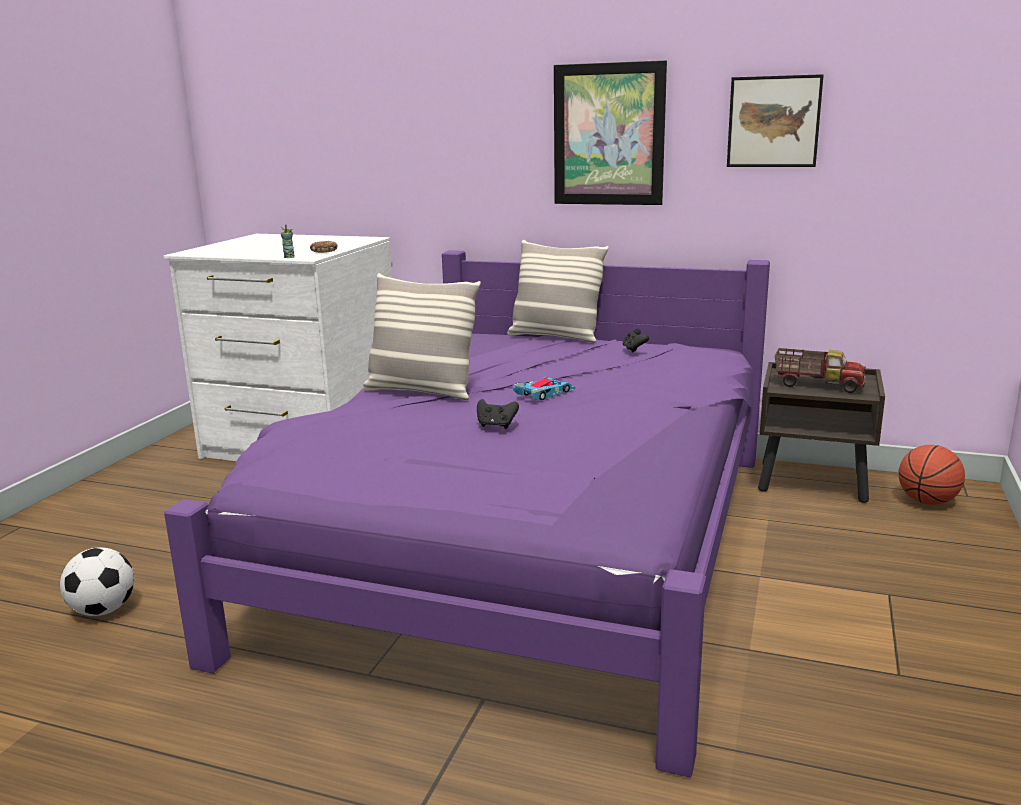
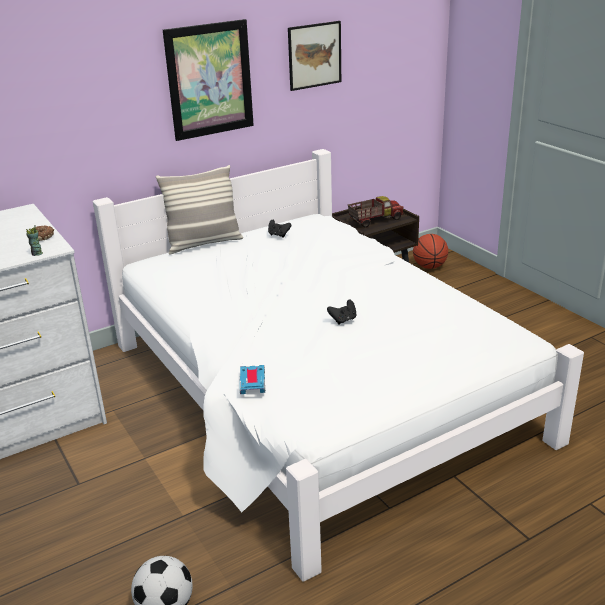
camera: 50 degrees left, 10 degrees up
purple bed [164,250,770,777] -> white bed [93,149,584,582]
pillow [363,273,481,400] -> none
toy car [513,377,575,401] -> toy car moved to [239,365,265,394]

